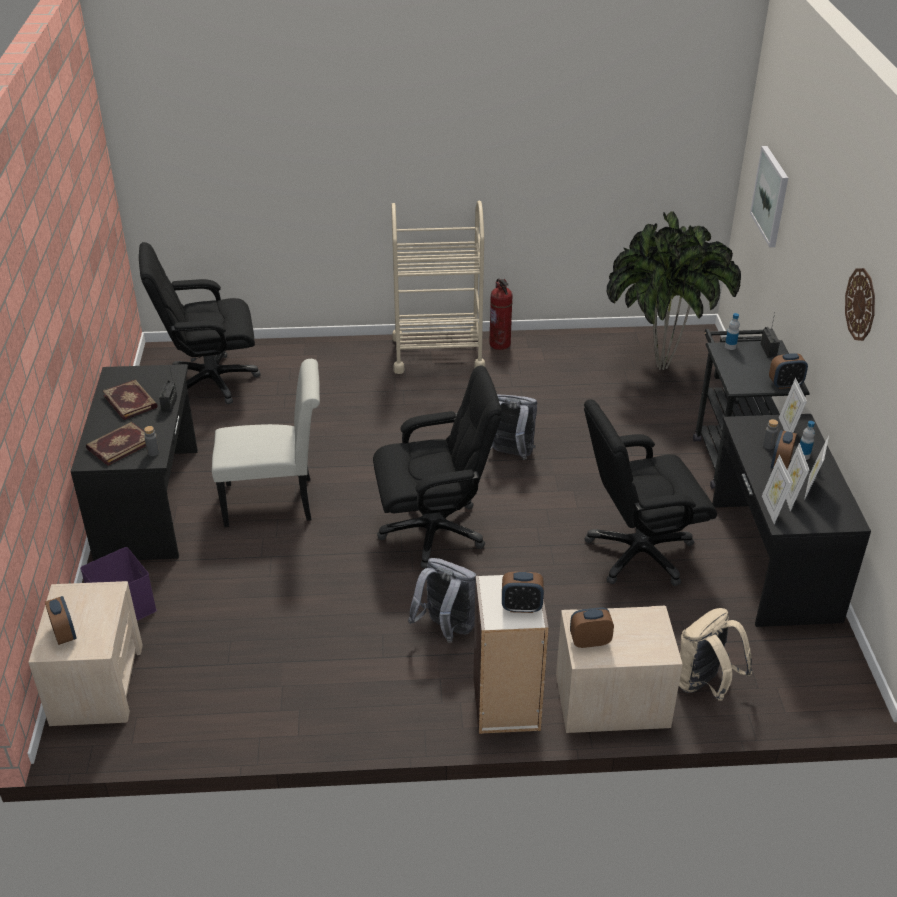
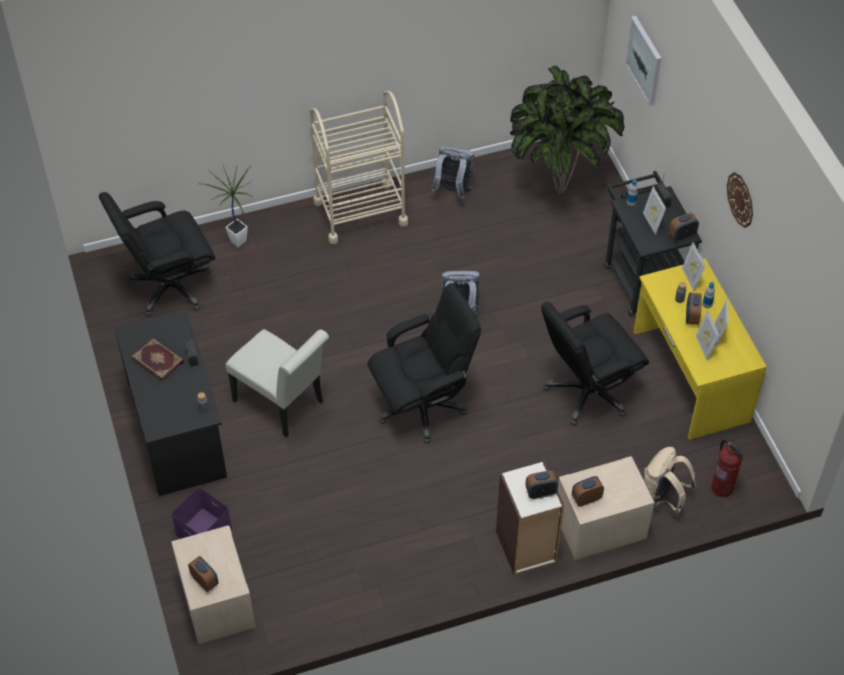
camera: 15 degrees left, 15 degrees up
book [86,422,146,466] -> none
white chair [212,359,320,527] -> white chair turned 60 degrees clockwise [225,329,329,438]
grey backpack [408,558,477,643] -> grey backpack moved to [431,146,475,200]
fire extinguisher [489,279,513,350] -> fire extinguisher moved to [711,440,744,497]
black desk [712,414,871,627] -> yellow desk [634,259,767,440]
picture frame [762,455,793,524] -> picture frame moved to [643,186,666,235]
none -> potted plant [198,165,253,247]

